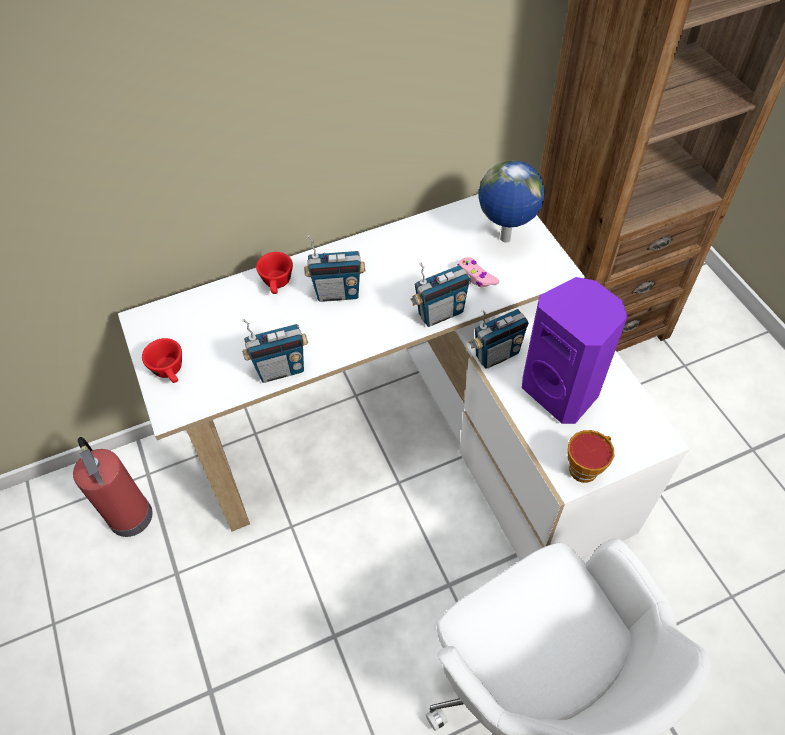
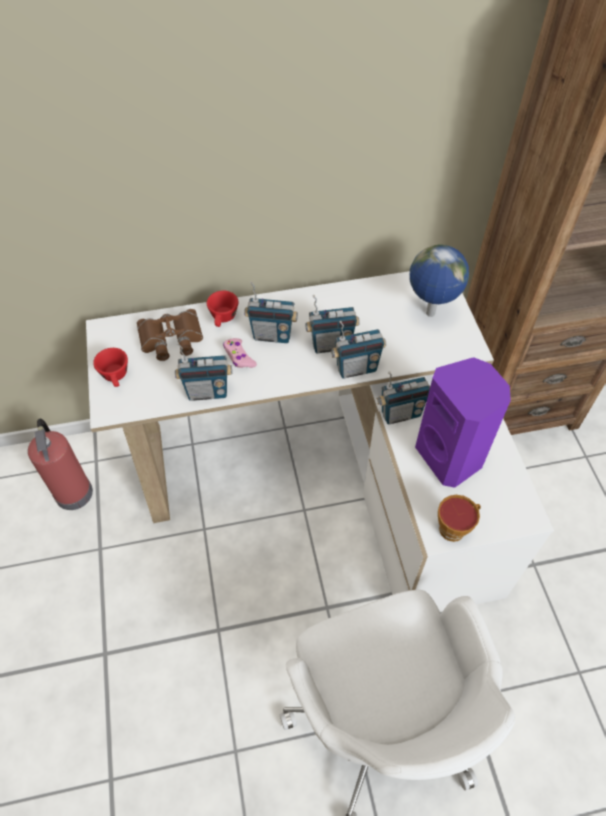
camera: 10 degrees right, 0 degrees up
pink game controller [458,257,499,287] -> pink game controller moved to [223,338,257,368]
none -> brown binoculars [137,309,203,361]
none -> radio [305,295,360,353]

